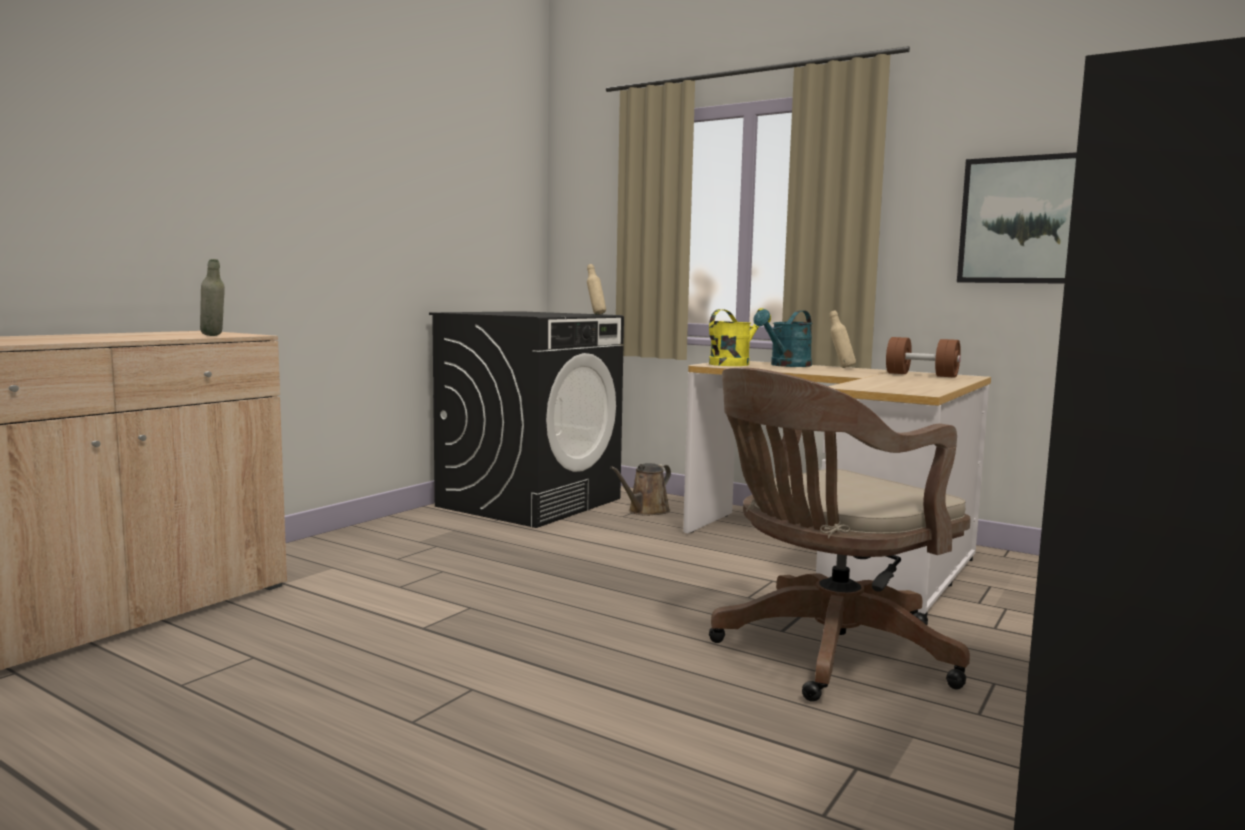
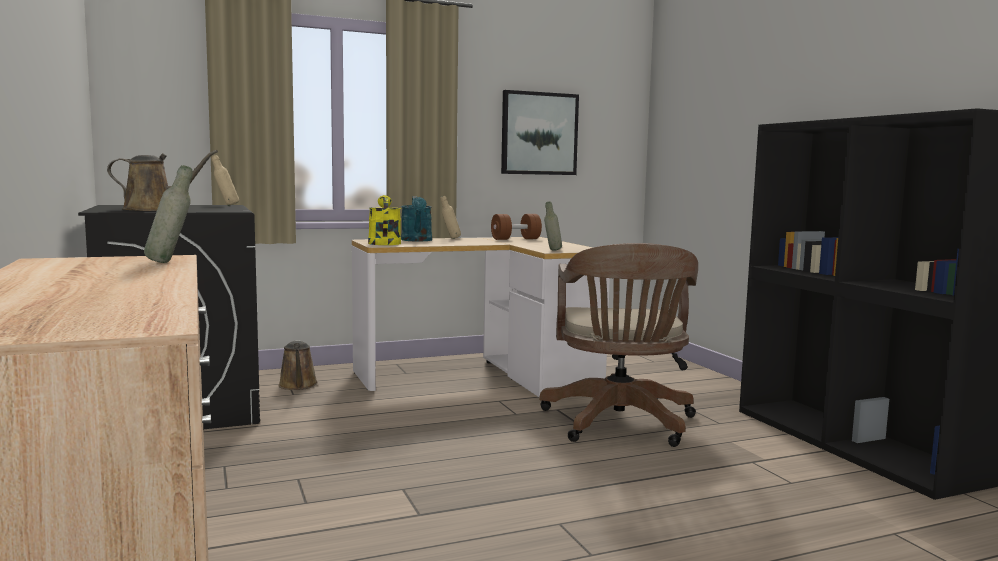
camera: 55 degrees left, 0 degrees up
none -> brown watering can [107,150,218,211]
none -> grey bottle [544,201,562,251]

